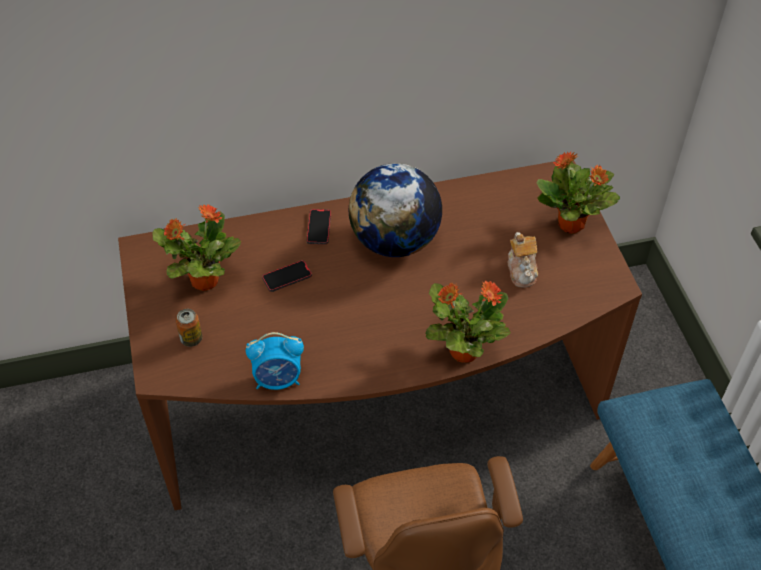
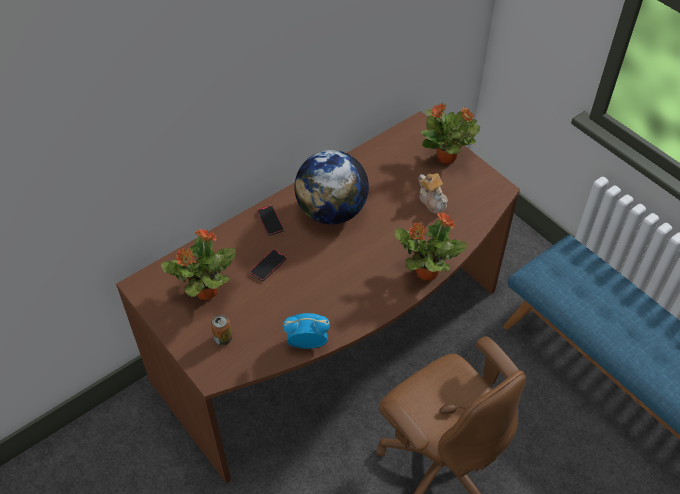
camera: 25 degrees left, 0 degrees up
alarm clock [246,332,304,390] -> alarm clock turned 150 degrees counterclockwise [283,313,330,349]

